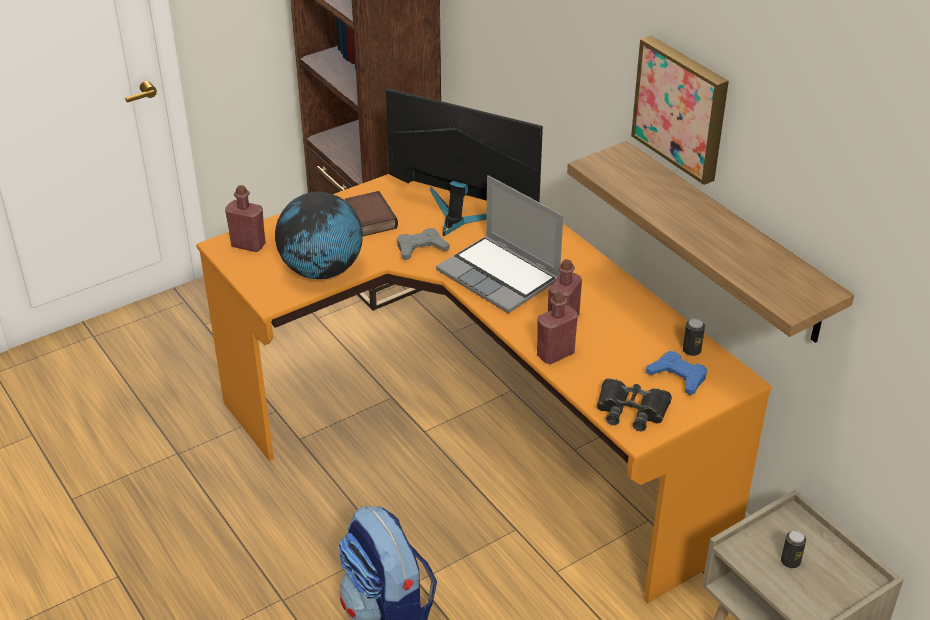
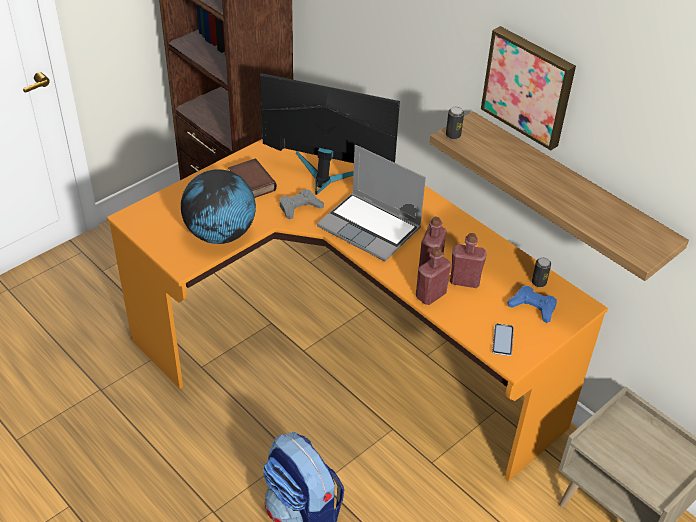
camera: 10 degrees left, 5 degrees up
red bottle [225,185,266,252] -> red bottle moved to [450,233,487,288]
black binoculars [597,378,672,431] -> phone [492,323,514,356]
can [781,530,806,568] -> can moved to [446,107,464,139]

